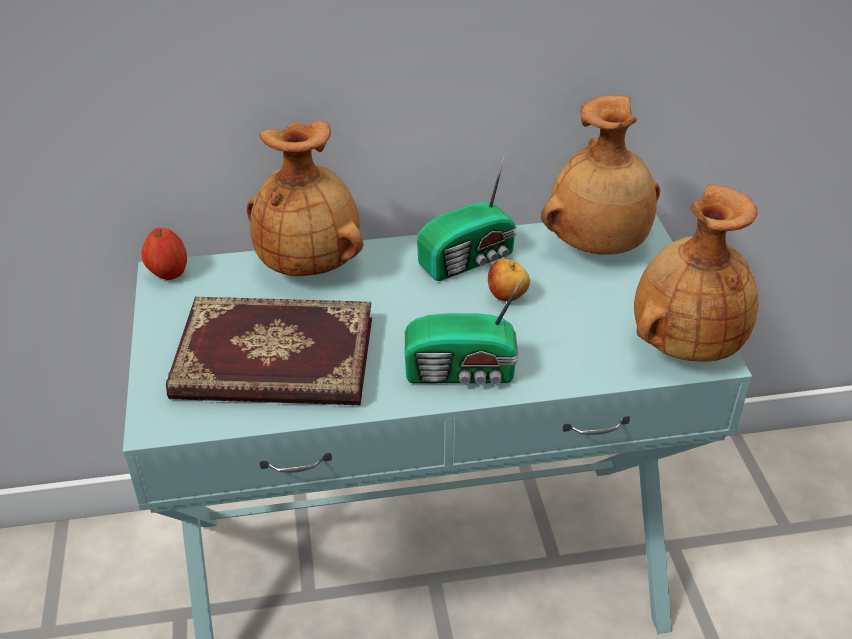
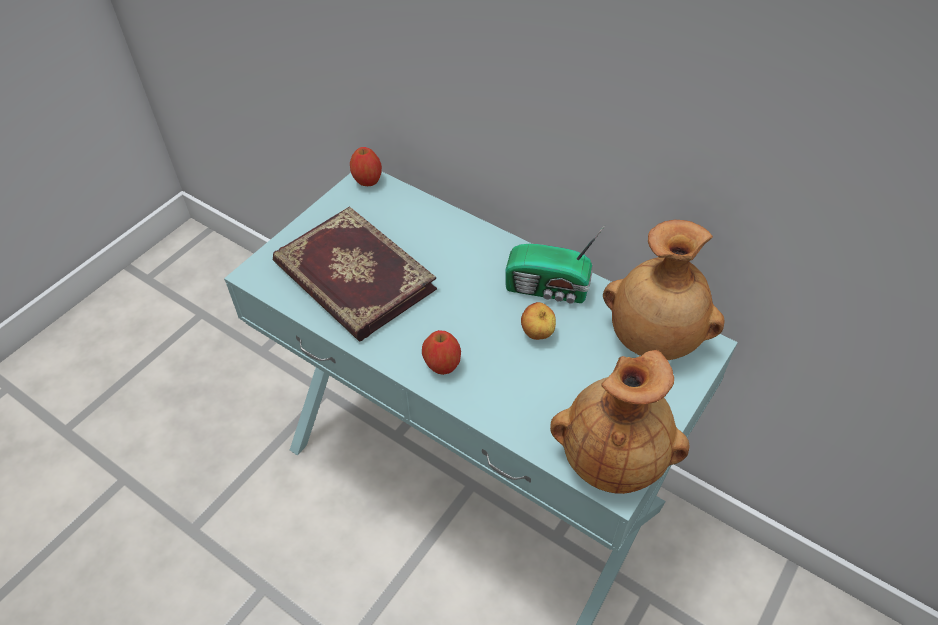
camera: 45 degrees right, 10 degrees up
brown vase [246,121,363,276] -> none
radio [405,273,526,385] -> apple [422,330,461,375]

